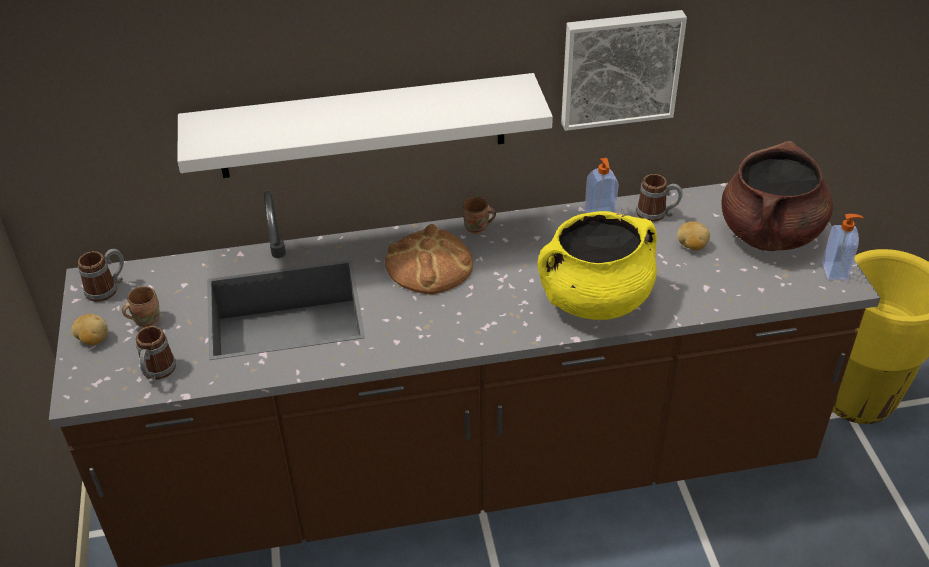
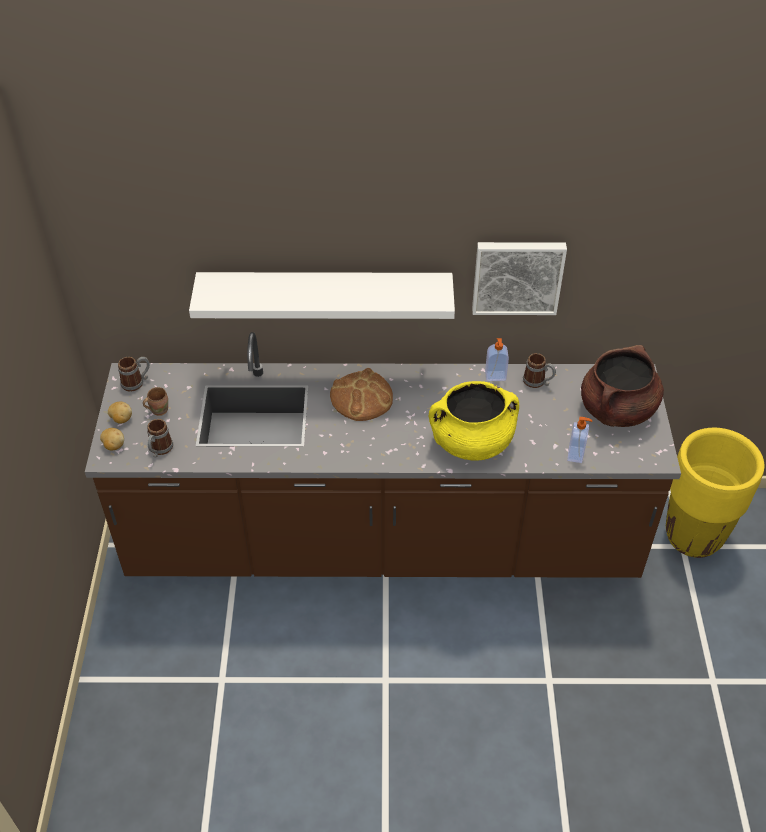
camera: 10 degrees right, 5 degrees up
brown mug [463,196,496,234] -> none
potato [677,221,710,250] -> potato moved to [100,428,124,451]
soap dispenser [822,214,863,281] -> soap dispenser moved to [567,417,592,463]

